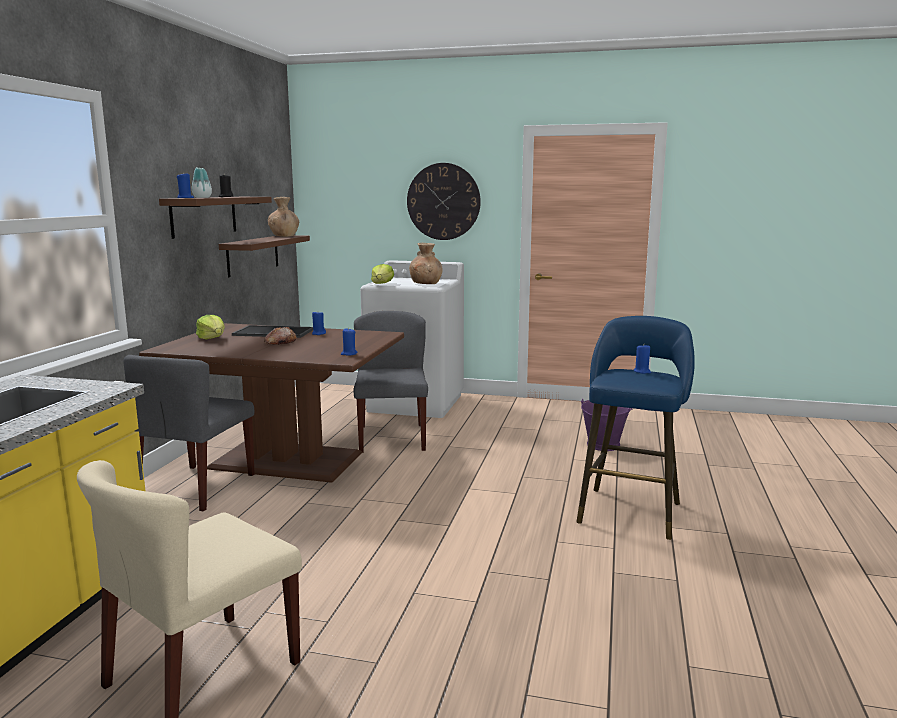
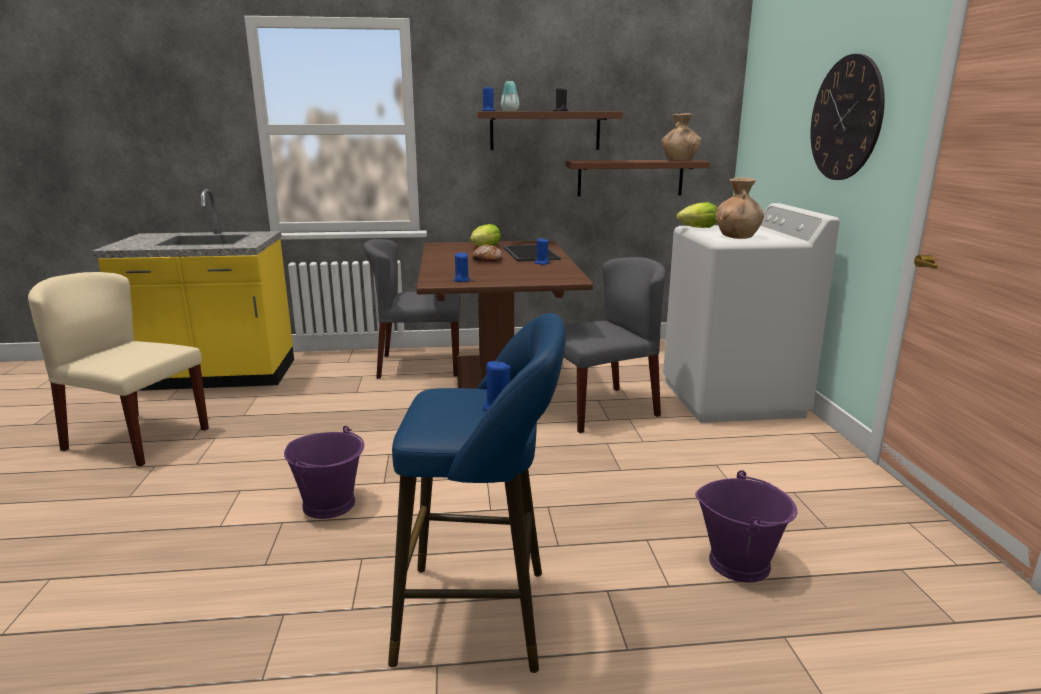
camera: 70 degrees right, 5 degrees up
none -> purple bucket [284,426,364,519]

